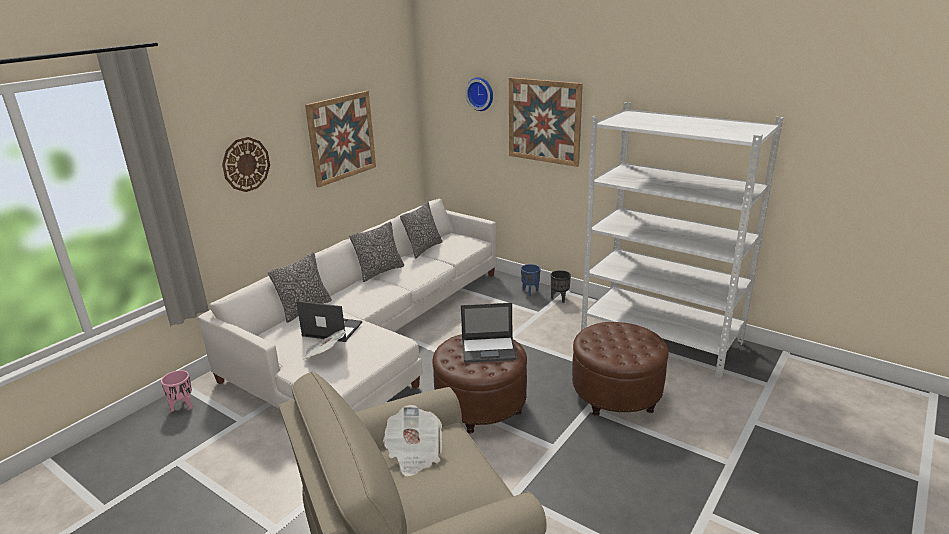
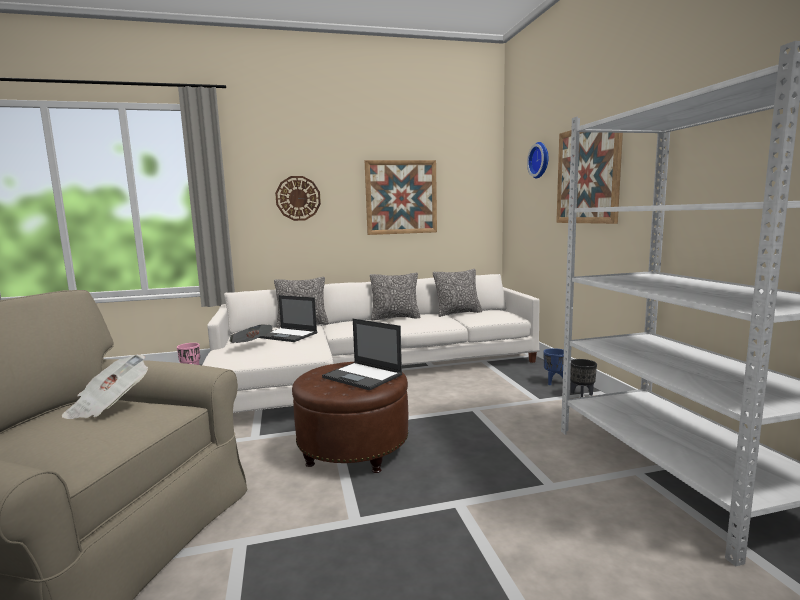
camera: 40 degrees right, 15 degrees down
laptop [296,301,362,342] -> laptop turned 150 degrees clockwise [258,295,317,342]
brown ottoman [572,322,669,416] -> none

